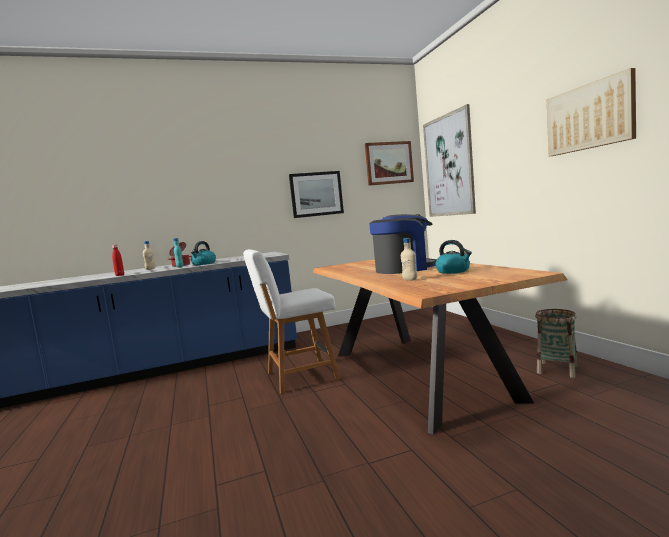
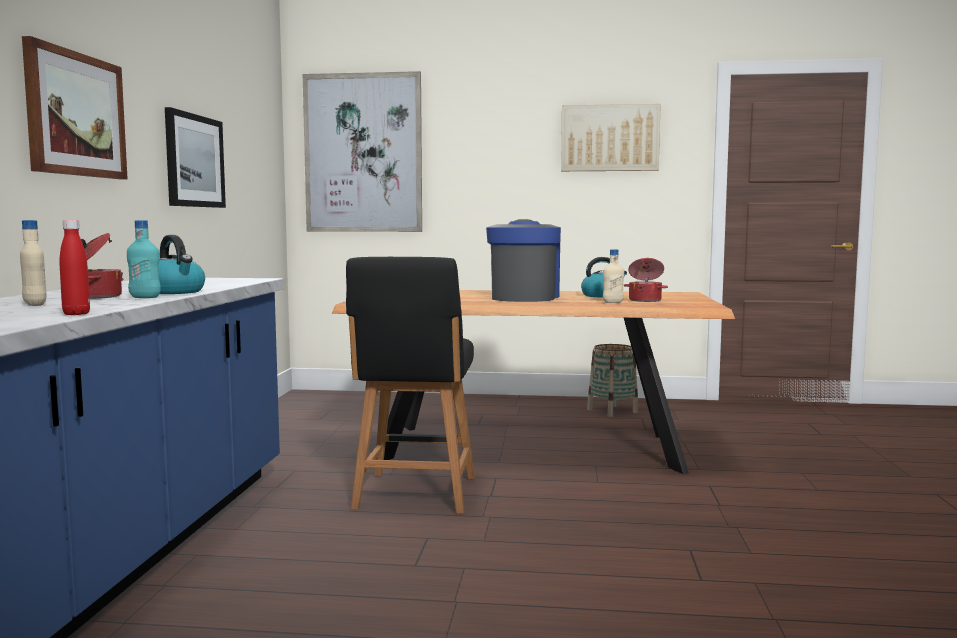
camera: 65 degrees left, 0 degrees up
white chair [243,249,340,394] -> black chair [346,257,475,514]
picture [365,141,414,186] -> picture moved to [22,36,128,179]
none -> cooking pot [624,258,668,302]

